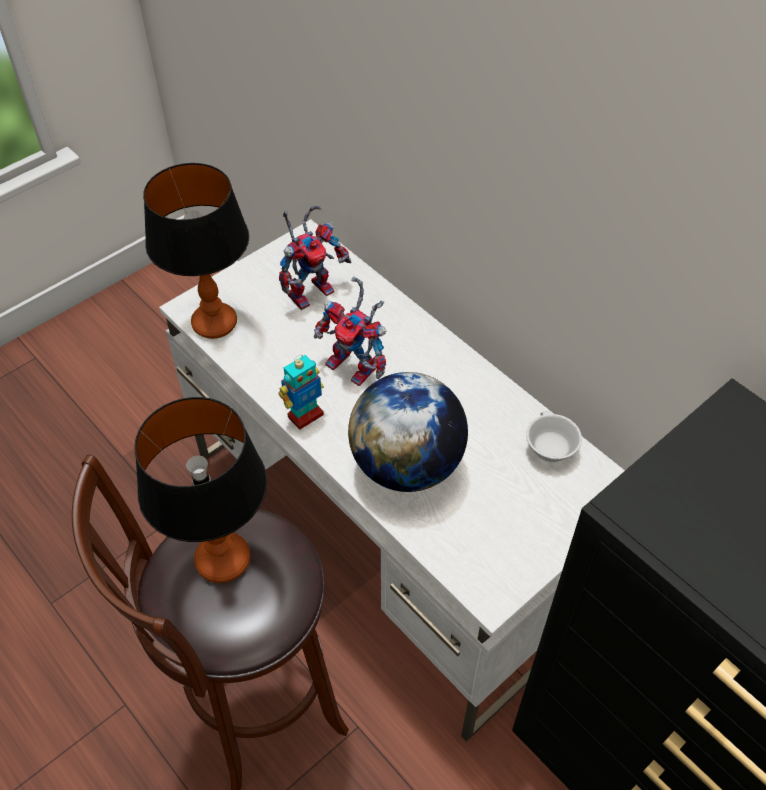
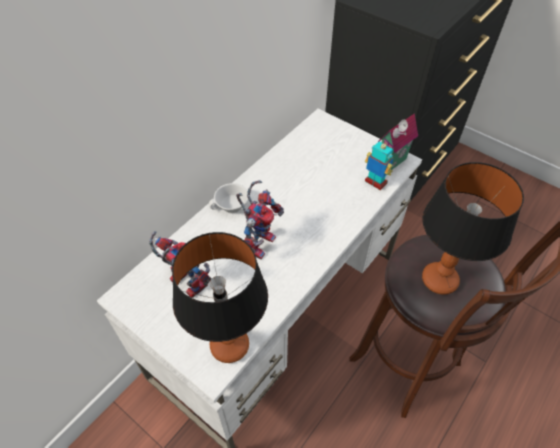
camera: 100 degrees left, 0 degrees up
toy robot [278,355,324,430] -> toy robot moved to [365,142,393,190]
globe [348,372,468,492] -> none
white cup [526,411,582,463] -> white cup moved to [209,183,248,214]
none -> toy house [378,113,418,170]

